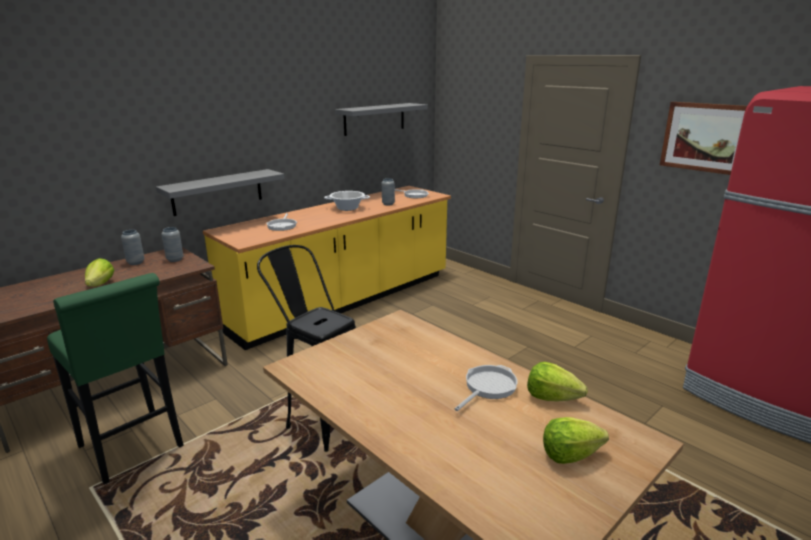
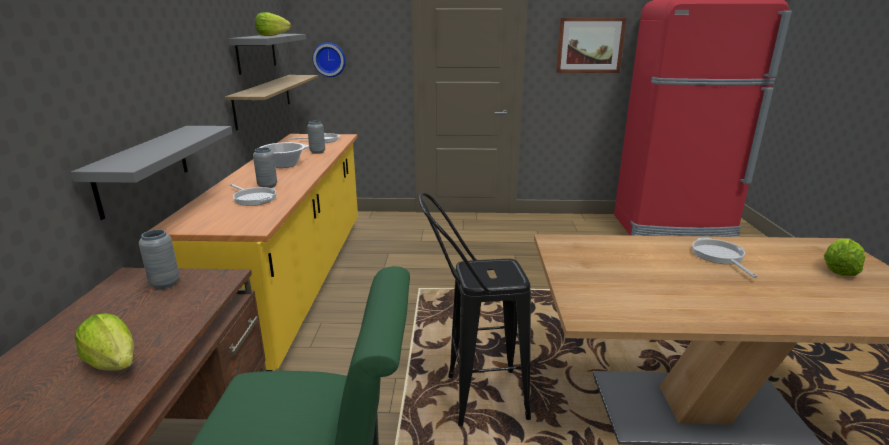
camera: 45 degrees left, 0 degrees up
grey vase [121,230,144,265] -> grey vase moved to [253,147,277,188]
lettuce [527,362,588,402] -> lettuce moved to [255,12,291,36]
none -> shelf [225,75,318,131]
none -> wall clock [312,42,346,77]

